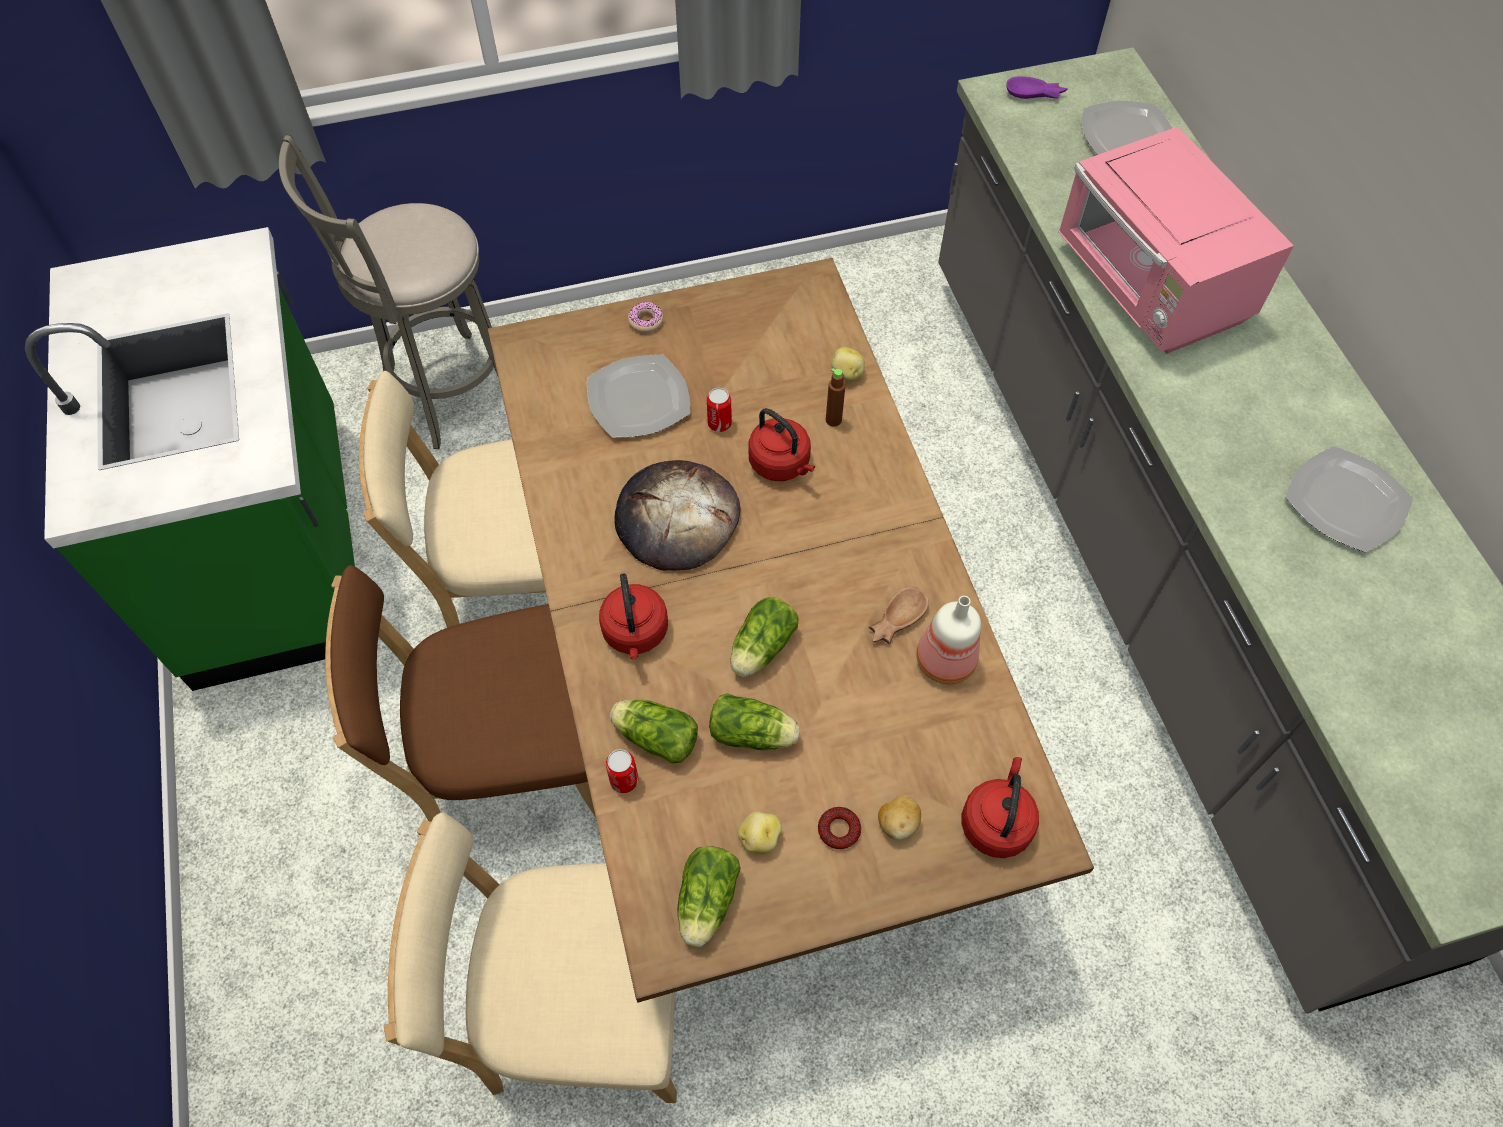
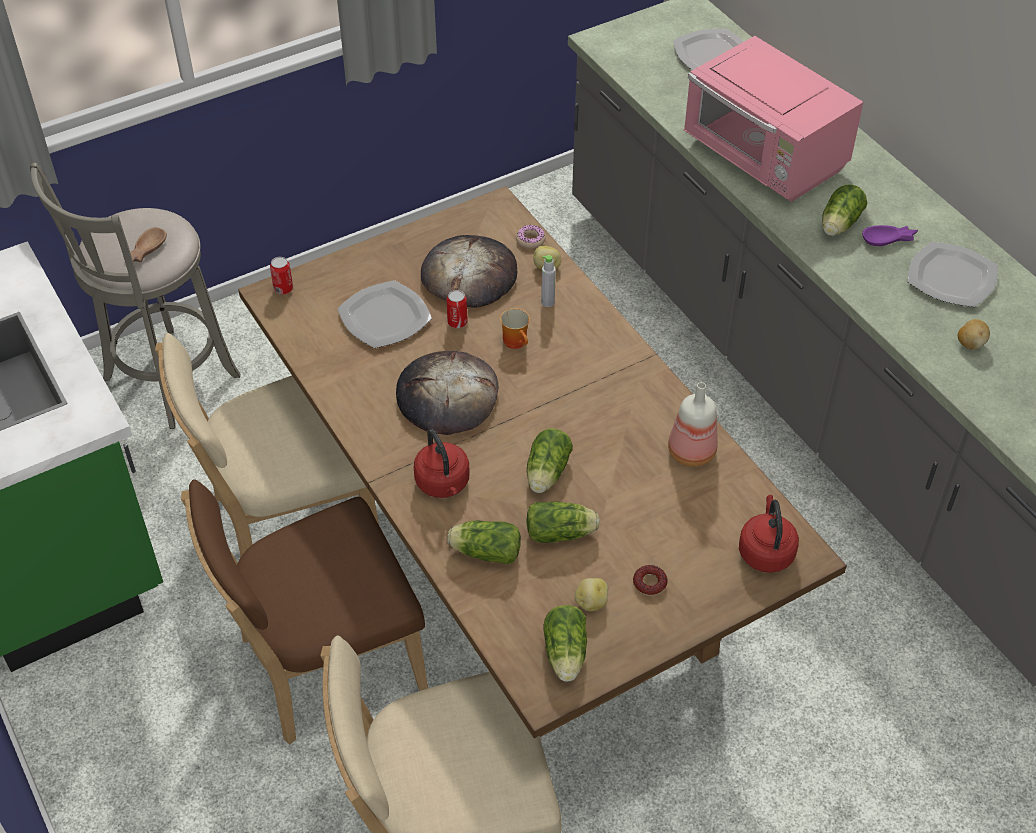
camera: 15 degrees left, 10 degrees down
can [606,749,639,793] -> can moved to [270,257,293,294]
donut [628,302,663,333] -> donut moved to [516,225,545,249]
red kettle [749,408,815,481] -> mug [500,308,530,349]
brown bottle [826,368,845,427] -> grey bottle [541,255,556,307]
brown bowl [869,586,929,644] -> brown bowl moved to [130,227,167,263]
potato [878,795,921,840] -> potato moved to [958,319,990,350]
purple bowl [1006,76,1068,99] -> purple bowl moved to [862,225,918,246]
none -> bread [421,235,517,308]
none -> lettuce [822,185,867,236]

